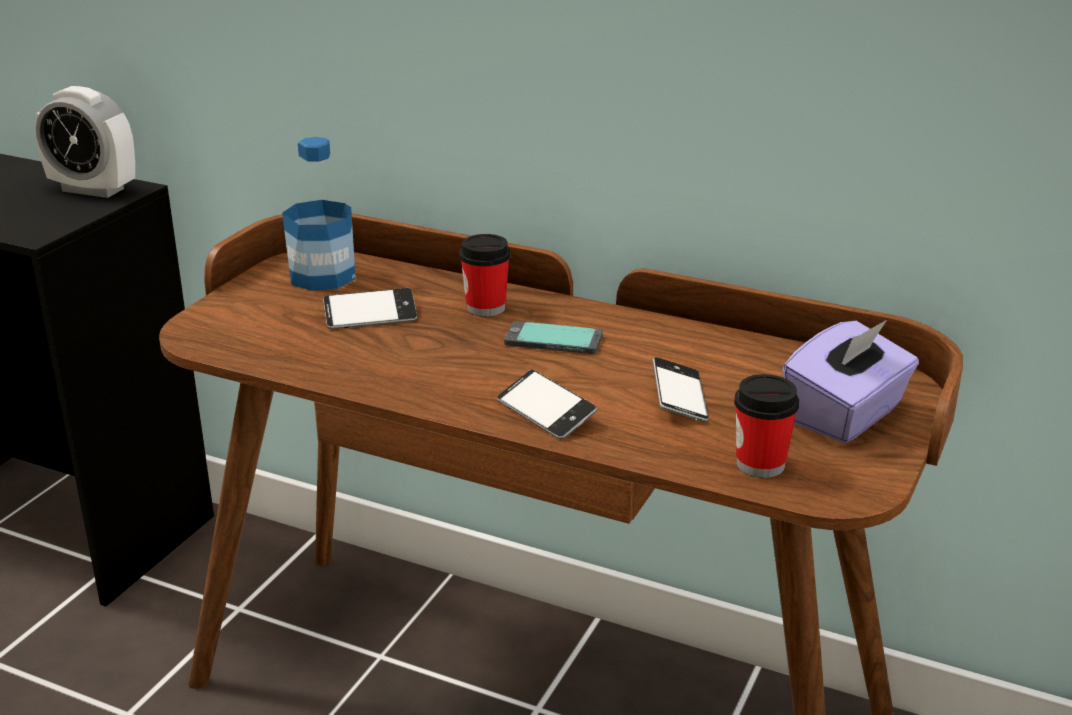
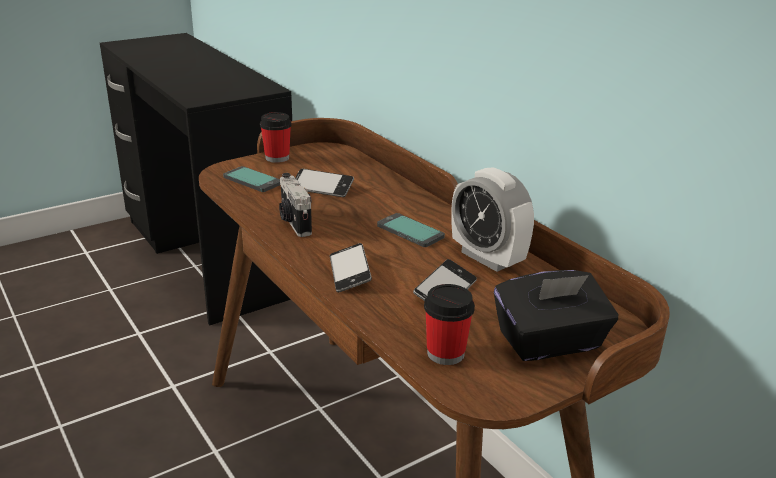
camera: 30 degrees right, 0 degrees up
alarm clock [34,86,135,198] -> alarm clock moved to [451,167,534,272]
bottle [282,137,356,291] -> none
cup [459,234,511,316] -> cup moved to [260,112,292,163]
purple tissue box [782,320,919,444] -> black tissue box [494,270,619,361]
none -> phone [223,166,280,192]
none -> camera [279,173,312,237]

